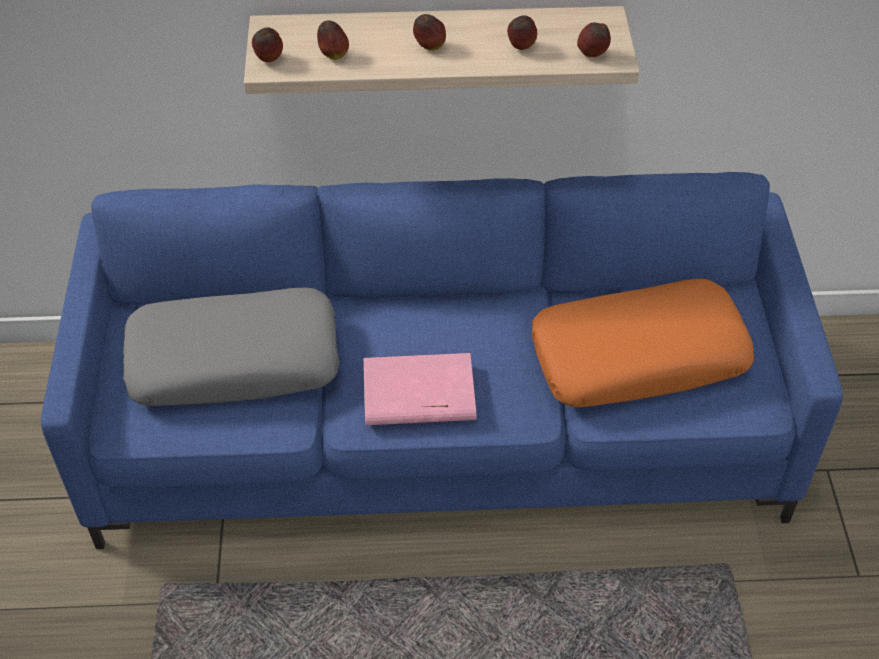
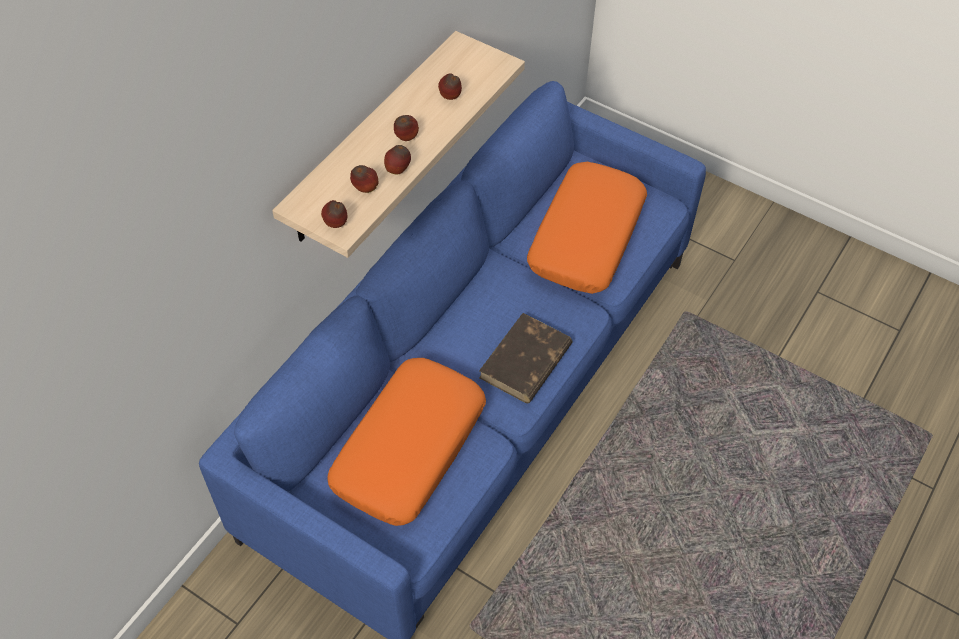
camera: 55 degrees left, 5 degrees up
grey pillow [123,287,340,406] -> orange pillow [327,358,486,526]
pink book [363,353,476,425] -> brown book [479,313,573,403]
apple [577,23,611,57] -> apple moved to [384,145,411,175]

